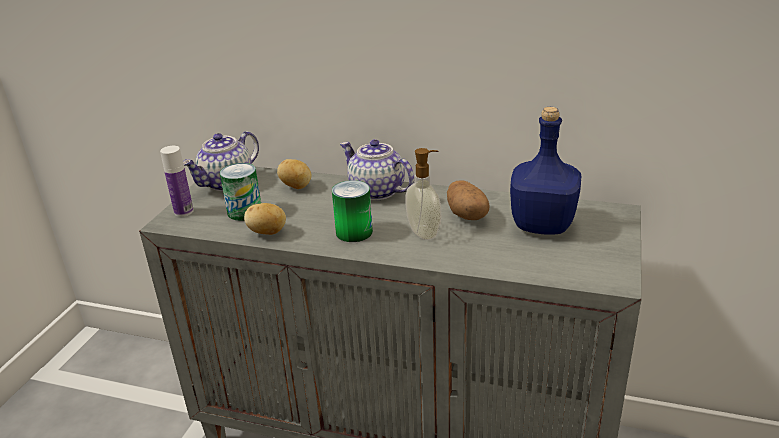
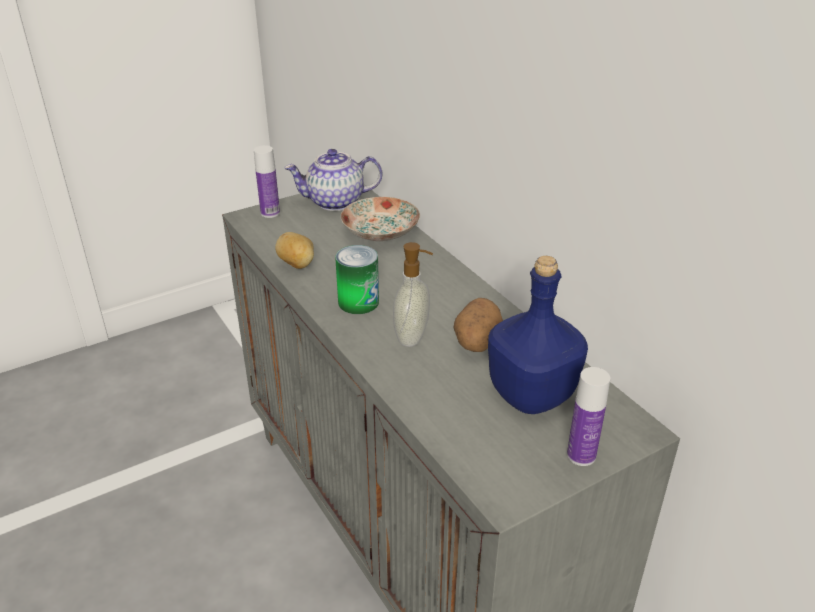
camera: 40 degrees right, 5 degrees up
can [220,163,261,221] -> none
potato [277,159,312,189] -> plate [341,197,420,241]
teapot [340,139,414,201] -> none
none -> bottle [567,367,610,466]

